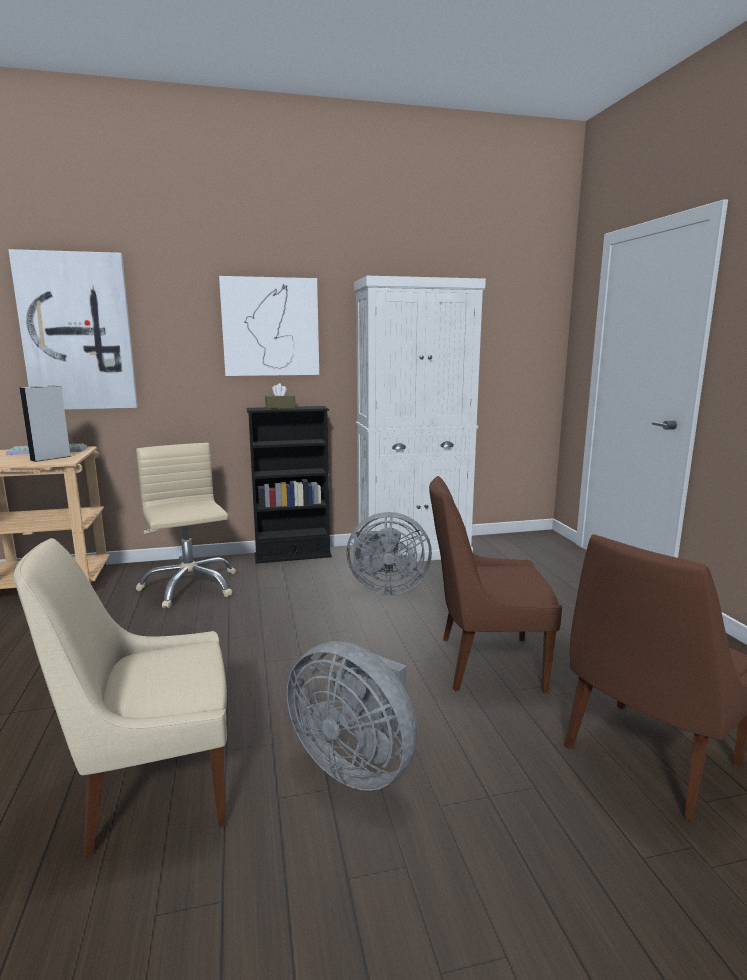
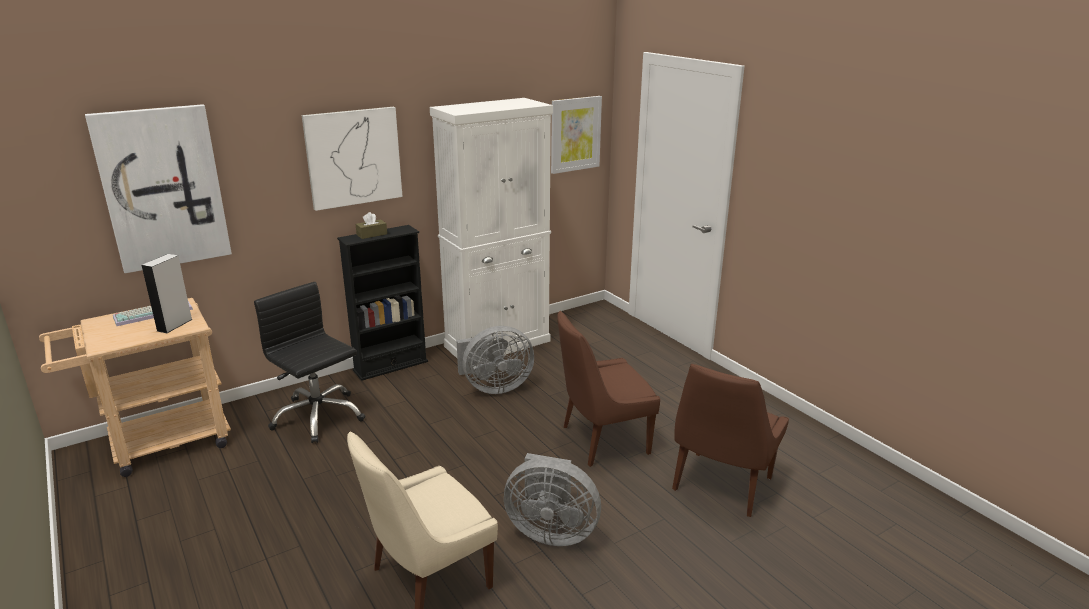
camera: 20 degrees left, 10 degrees up
beige office chair [136,443,236,609] -> black office chair [254,282,365,443]
none -> picture [551,96,602,174]

